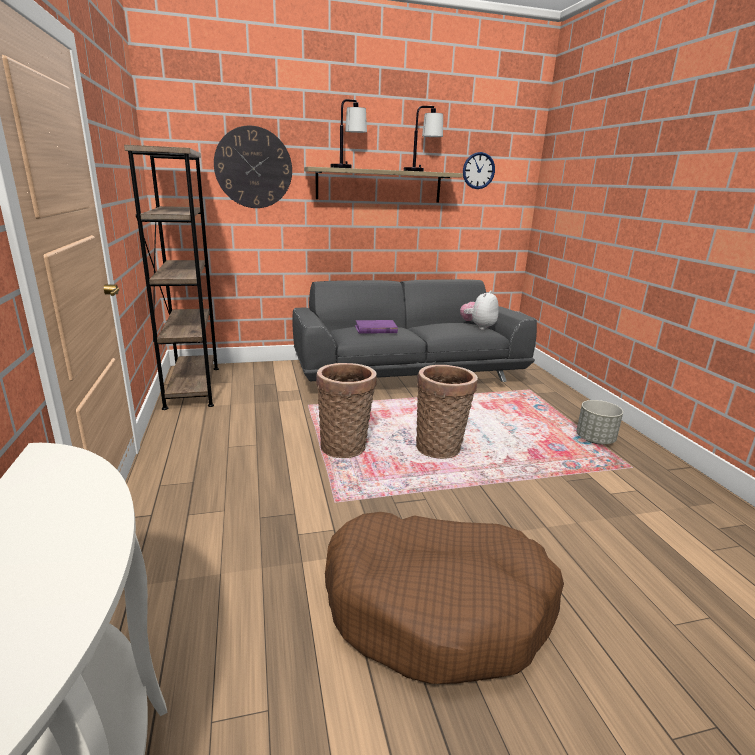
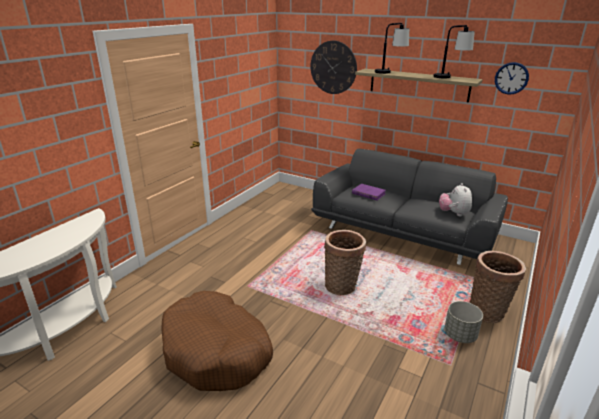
camera: 45 degrees right, 5 degrees up
brown bookcase [124,145,219,410] -> none
basket [316,363,377,458] -> basket moved to [470,251,526,323]
plush toy [460,291,499,330] -> plush toy turned 75 degrees counterclockwise [439,183,472,217]

